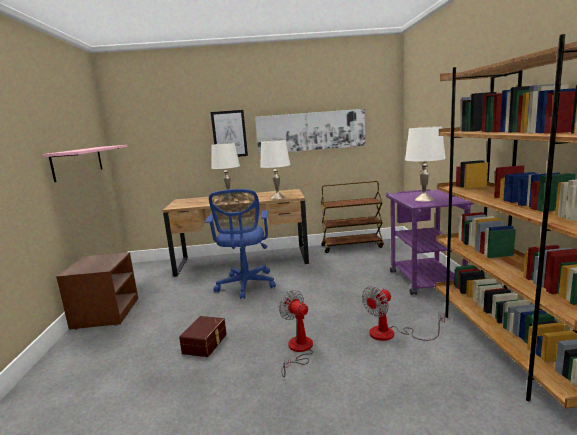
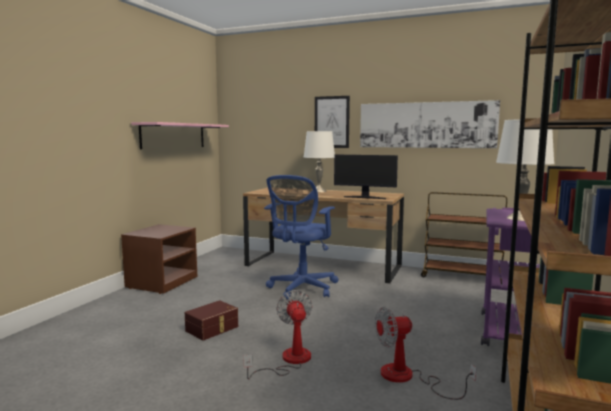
camera: 25 degrees right, 5 degrees down
white table lamp [260,140,290,199] -> monitor [334,155,398,199]

